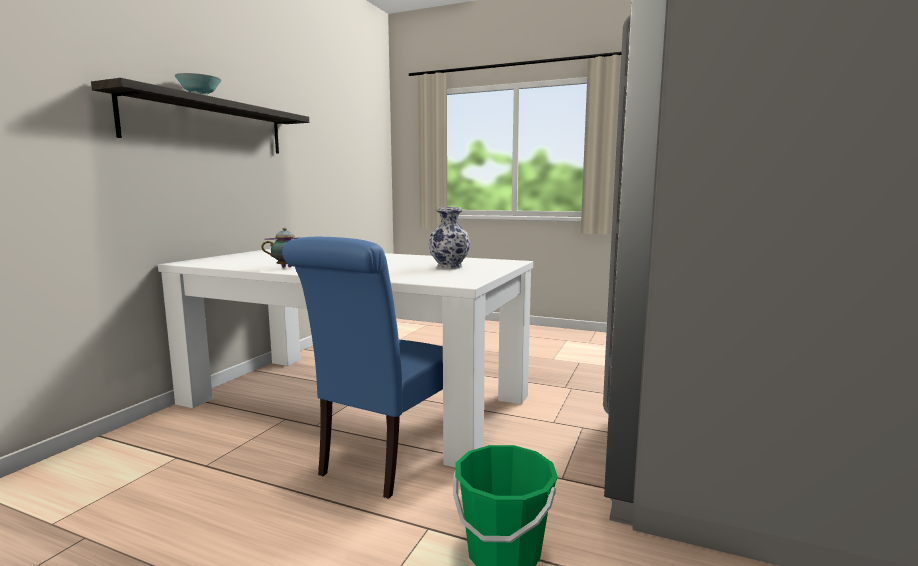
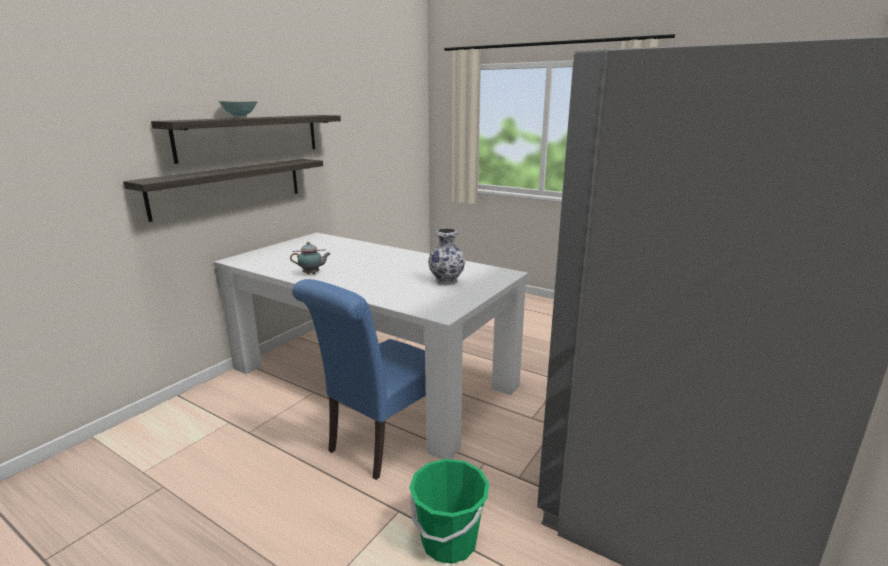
camera: 10 degrees right, 10 degrees up
none -> shelf [123,159,323,222]

